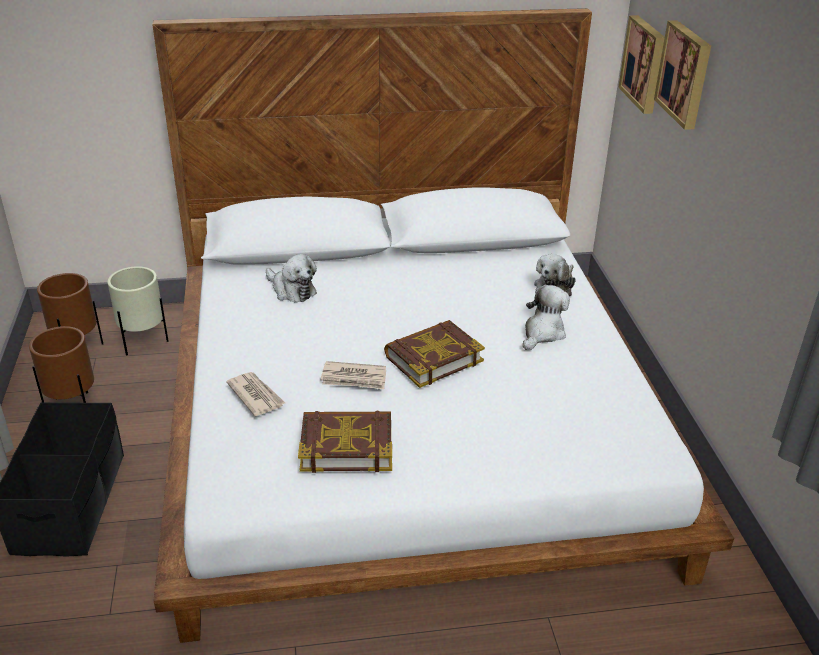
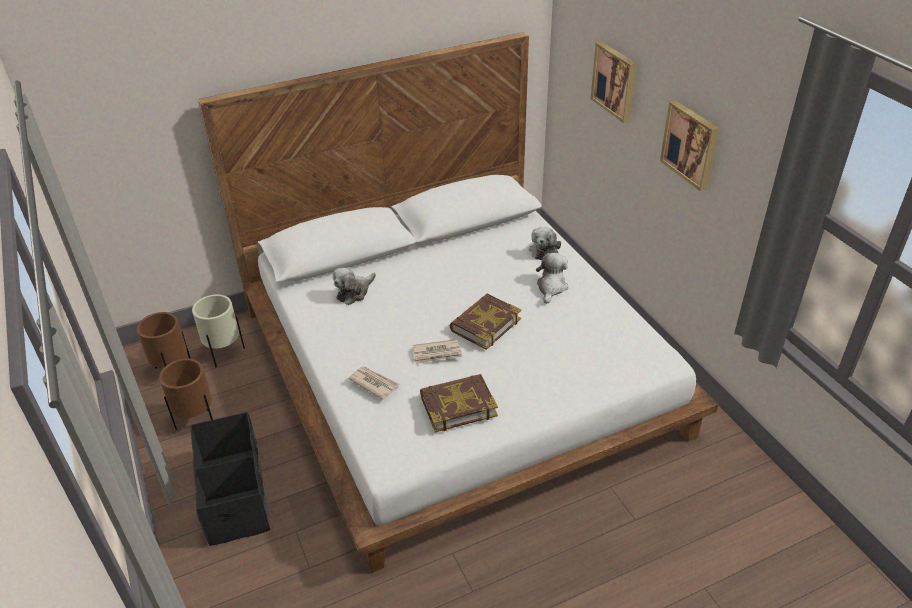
camera: 15 degrees left, 5 degrees up
plush toy [266,254,317,303] -> plush toy turned 105 degrees clockwise [333,268,376,305]
picture [618,15,665,114] -> picture moved to [660,101,719,191]

